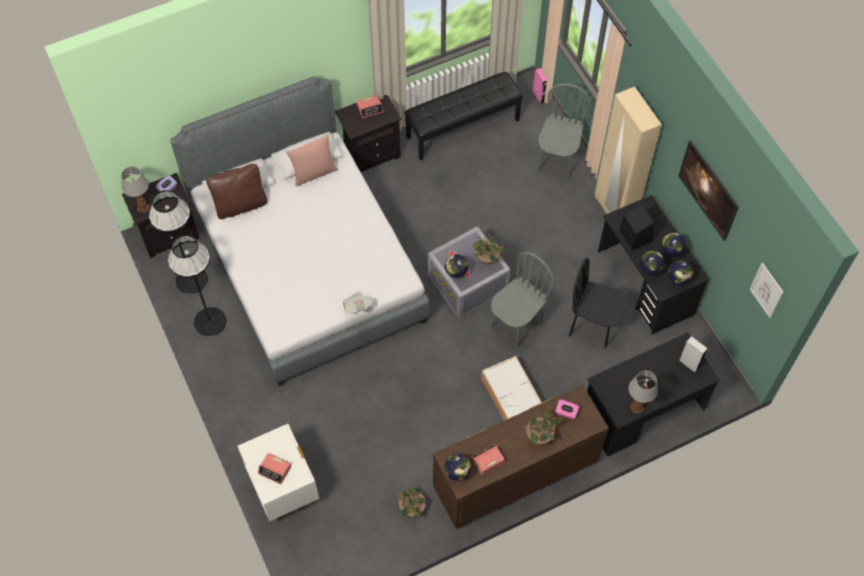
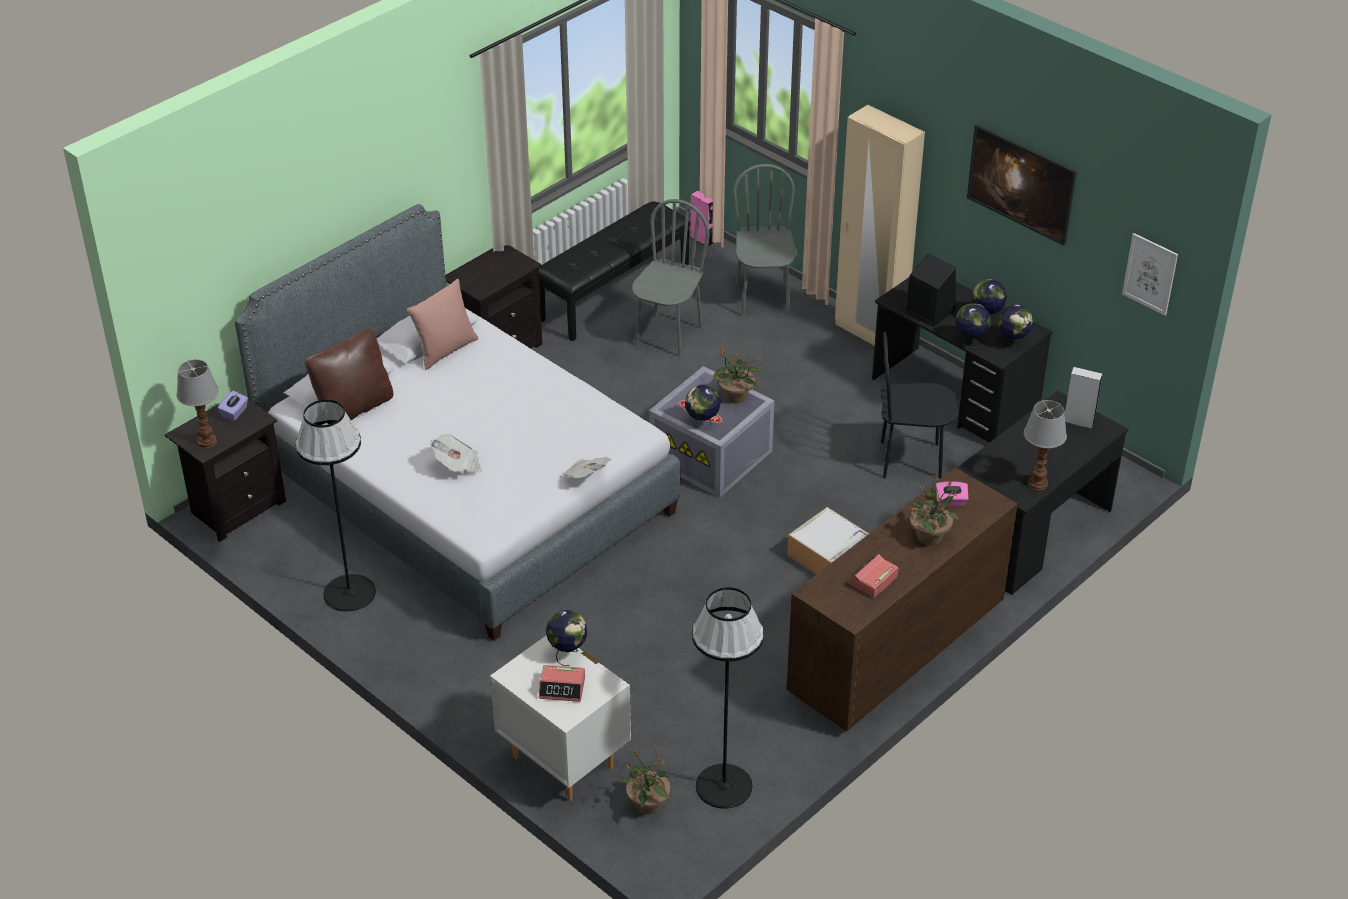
camera: 20 degrees left, 20 degrees down
black floor lamp [149,190,208,294] -> black floor lamp moved to [692,587,764,809]
alarm clock [356,95,384,119] -> none
potted plant [395,483,426,519] -> potted plant moved to [619,747,670,814]
globe [444,453,471,485] -> globe moved to [546,610,587,666]
grey chair [490,252,555,348] -> grey chair moved to [632,199,709,357]
none -> newspaper [430,434,482,473]

